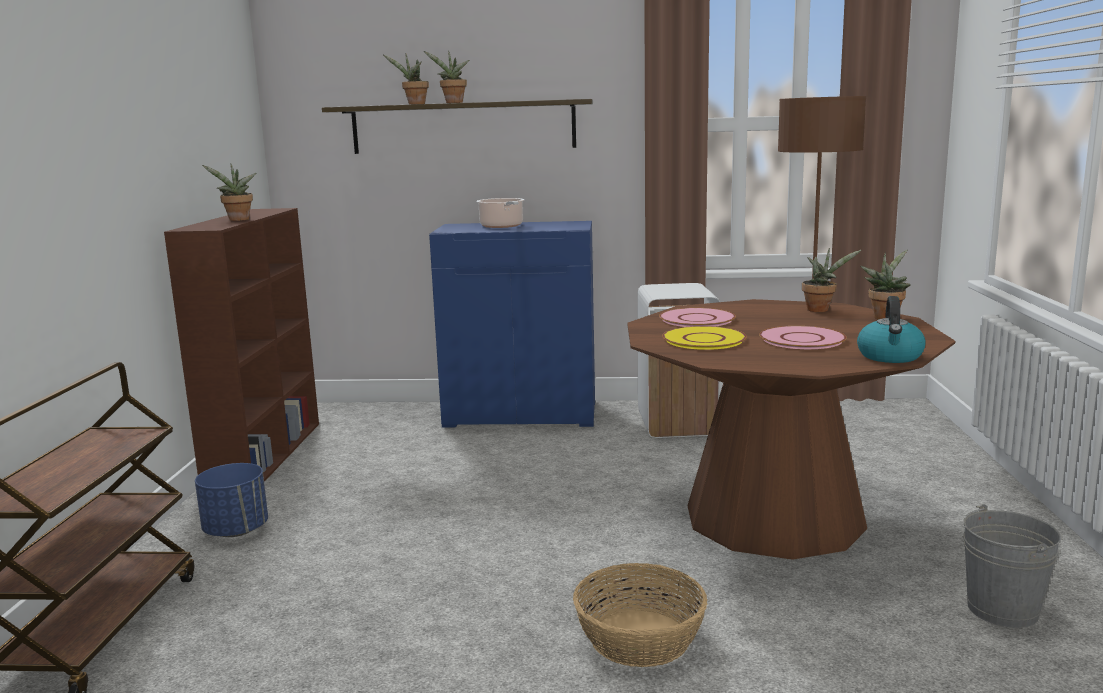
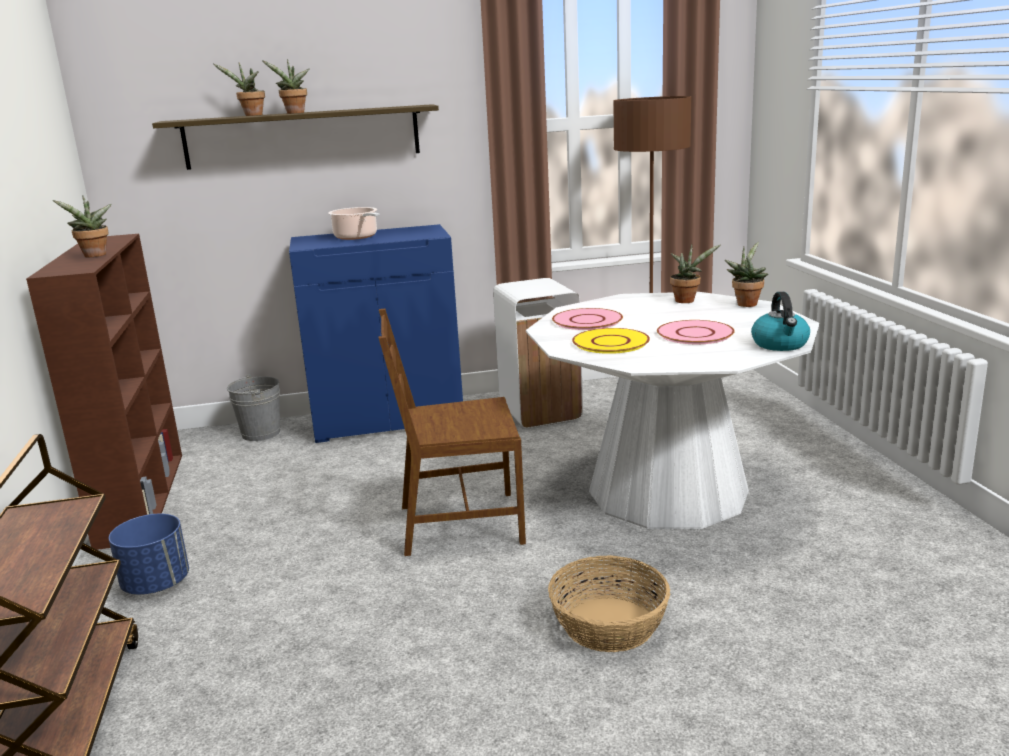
camera: 15 degrees left, 5 degrees up
brown dining table [627,299,955,560] -> white dining table [526,292,819,529]
grey bucket [963,504,1061,628] -> grey bucket moved to [227,374,280,441]
none -> brown chair [379,309,526,556]

